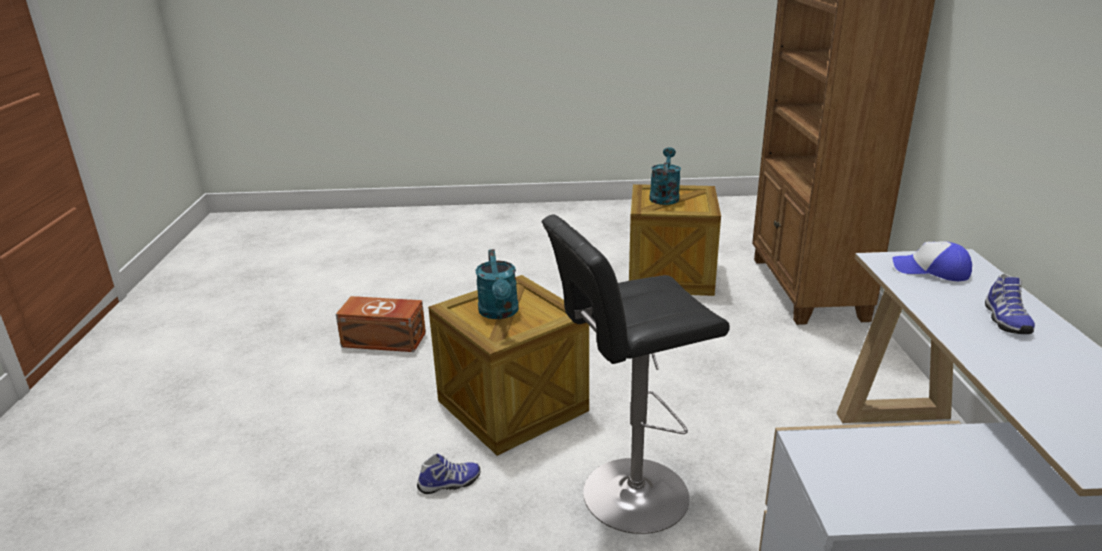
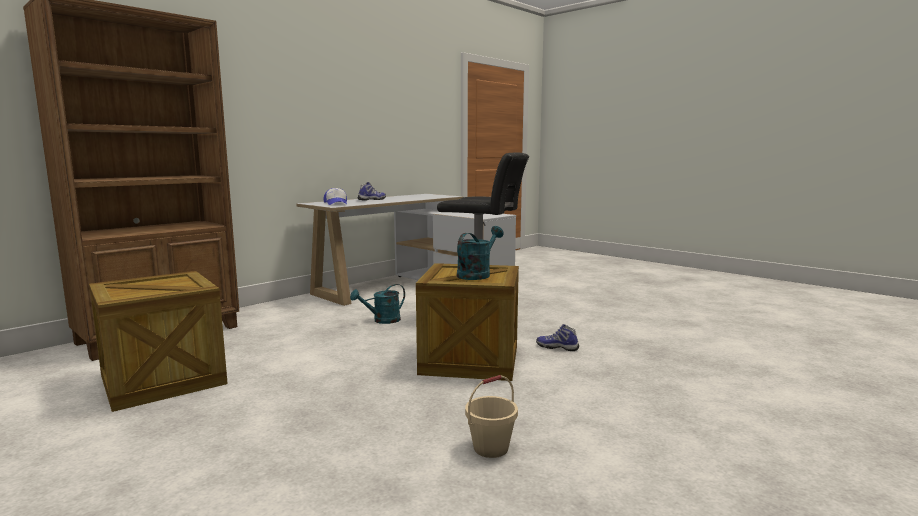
camera: 135 degrees left, 15 degrees down
brown storage box [336,296,426,352] -> beige bucket [465,375,518,458]
turquoise watering can [649,147,681,205] -> turquoise watering can moved to [350,284,405,324]

